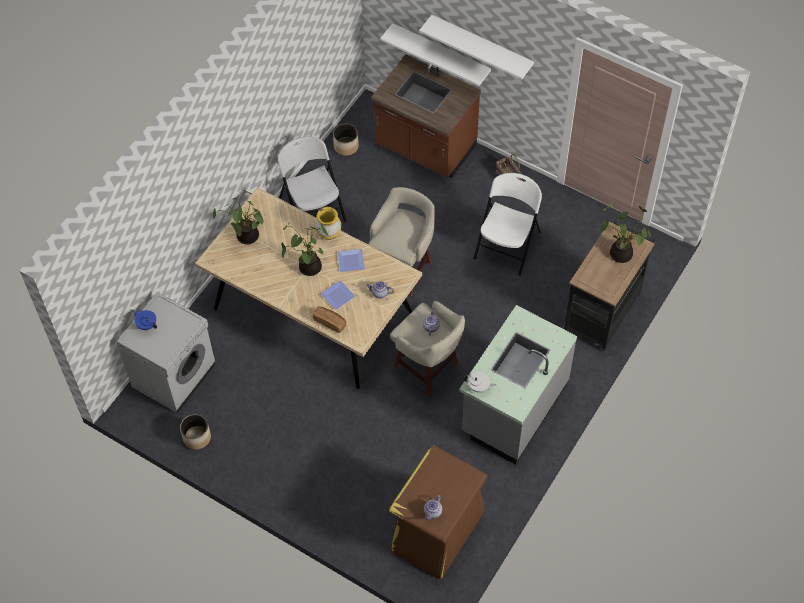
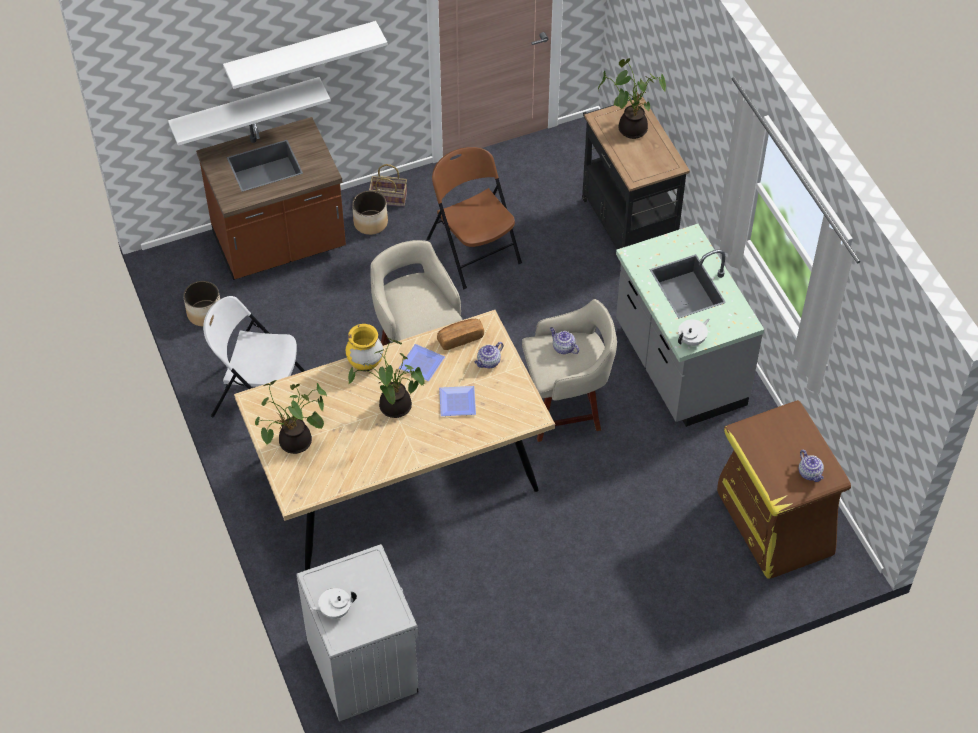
camera: 55 degrees left, 5 degrees down
blue teapot [133,310,157,330] -> white teapot [310,588,357,619]
planter [180,414,211,450] -> planter moved to [352,191,388,235]
bread [313,307,346,333] -> bread moved to [437,319,484,350]
white chair [473,173,542,276] -> brown chair [427,147,522,290]

